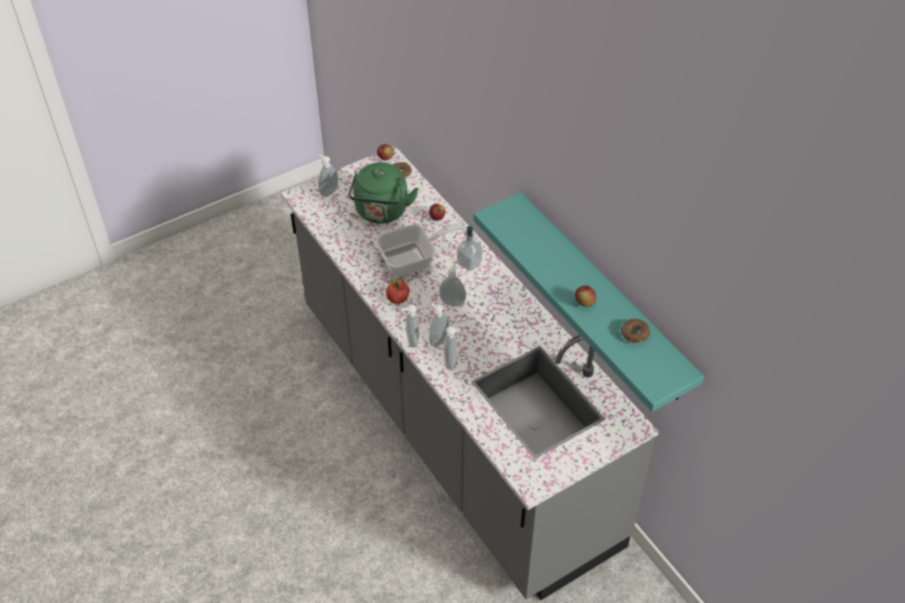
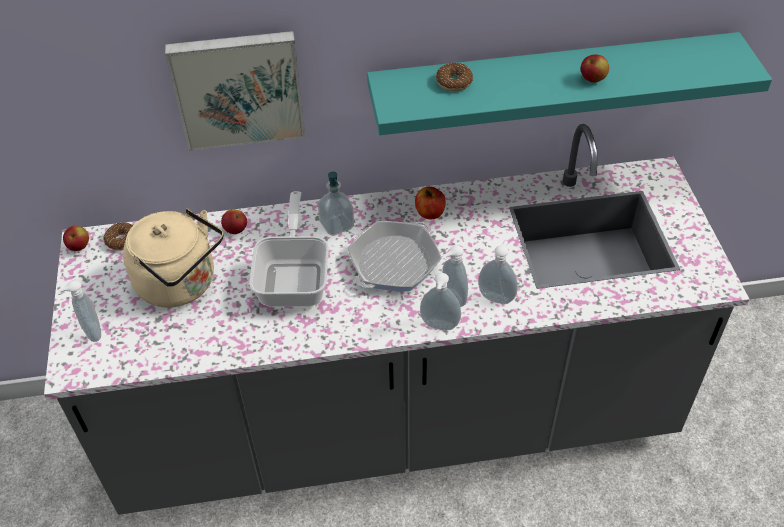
camera: 65 degrees left, 0 degrees up
green kettle [349,162,419,224] -> beige kettle [123,208,224,308]
apple [386,280,409,304] -> apple moved to [415,186,446,219]
soap dispenser [439,263,466,306] -> frying pan [348,221,442,292]
donut [621,319,650,343] -> donut moved to [436,63,473,91]
none -> picture [165,31,306,151]

